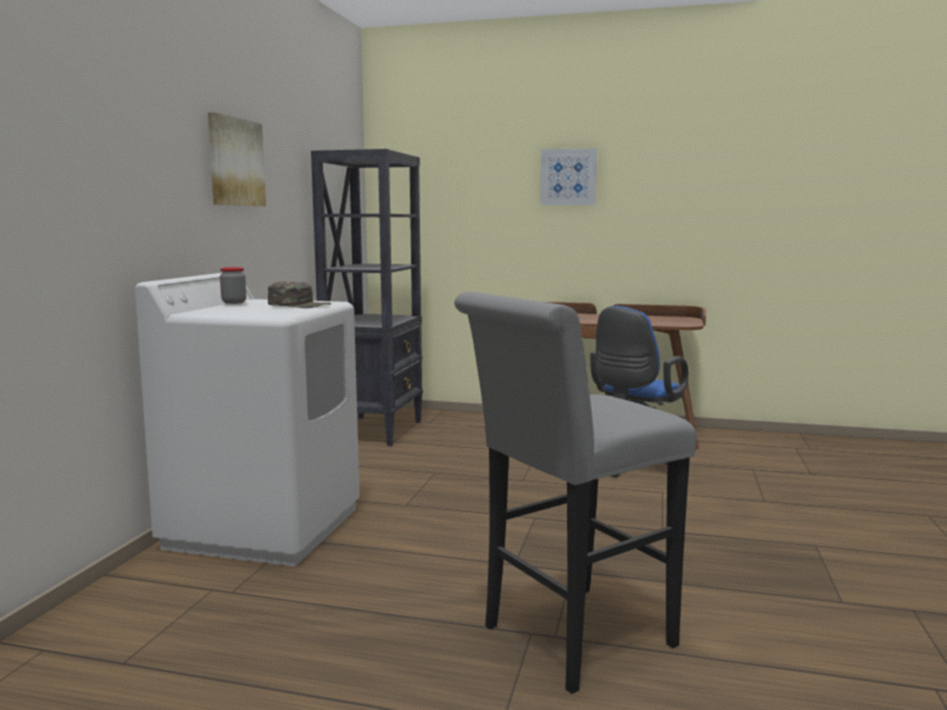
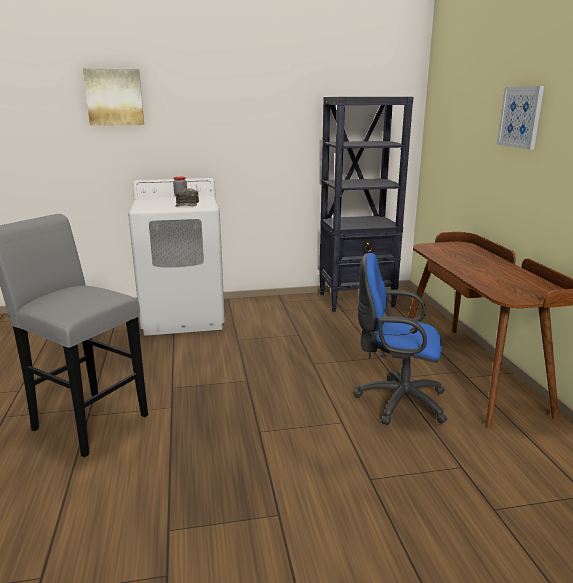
camera: 65 degrees right, 10 degrees up
picture [208,112,266,206] -> picture moved to [83,68,144,126]

